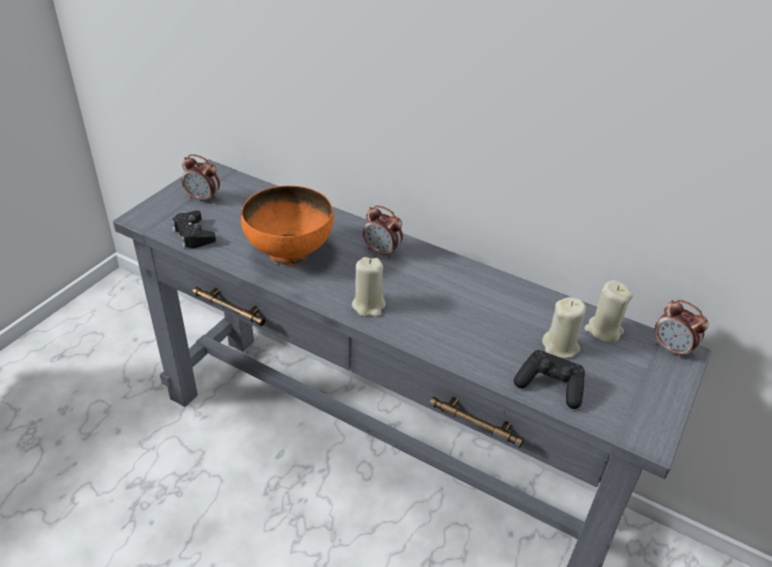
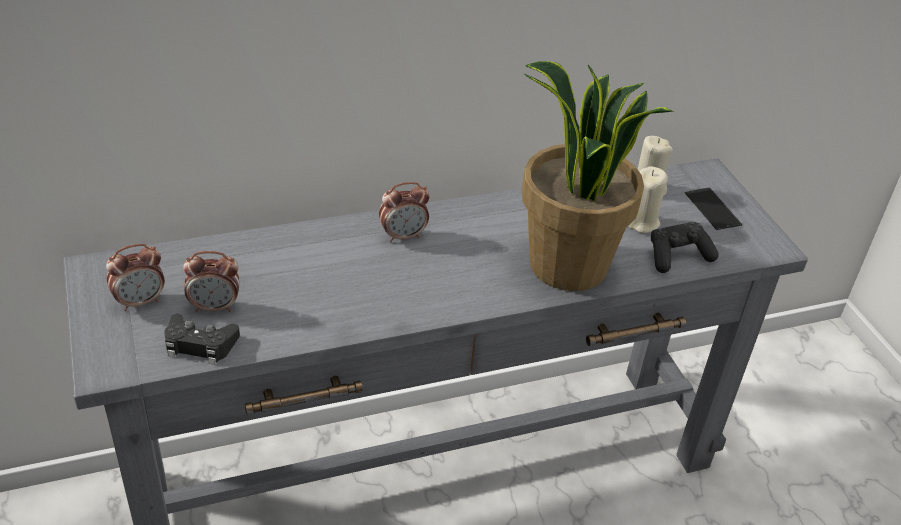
camera: 50 degrees left, 0 degrees up
orange bowl [241,186,334,266] -> none
beige candle [352,257,386,317] -> none
alarm clock [654,300,708,359] -> alarm clock moved to [183,251,239,312]
none -> potted plant [522,61,675,291]
none -> phone [685,188,742,230]

